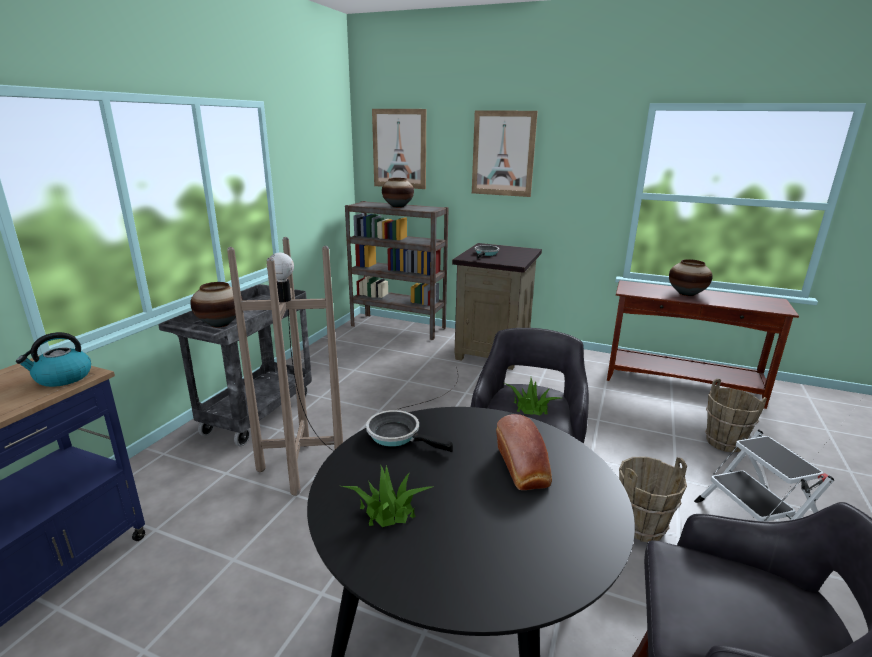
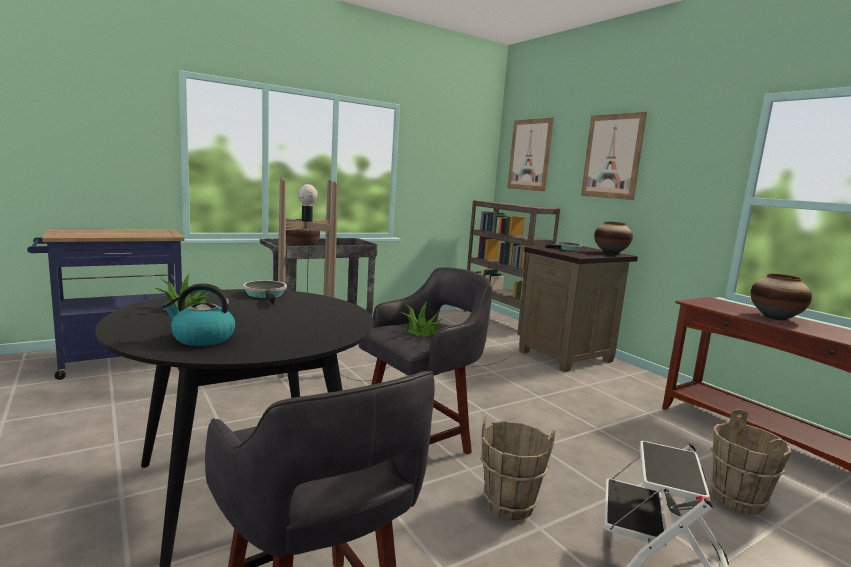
camera: 35 degrees right, 10 degrees down
kettle [16,332,91,387] -> kettle moved to [163,283,235,346]
vase [382,178,414,208] -> vase moved to [594,221,633,254]
bread [496,414,552,490] -> none

